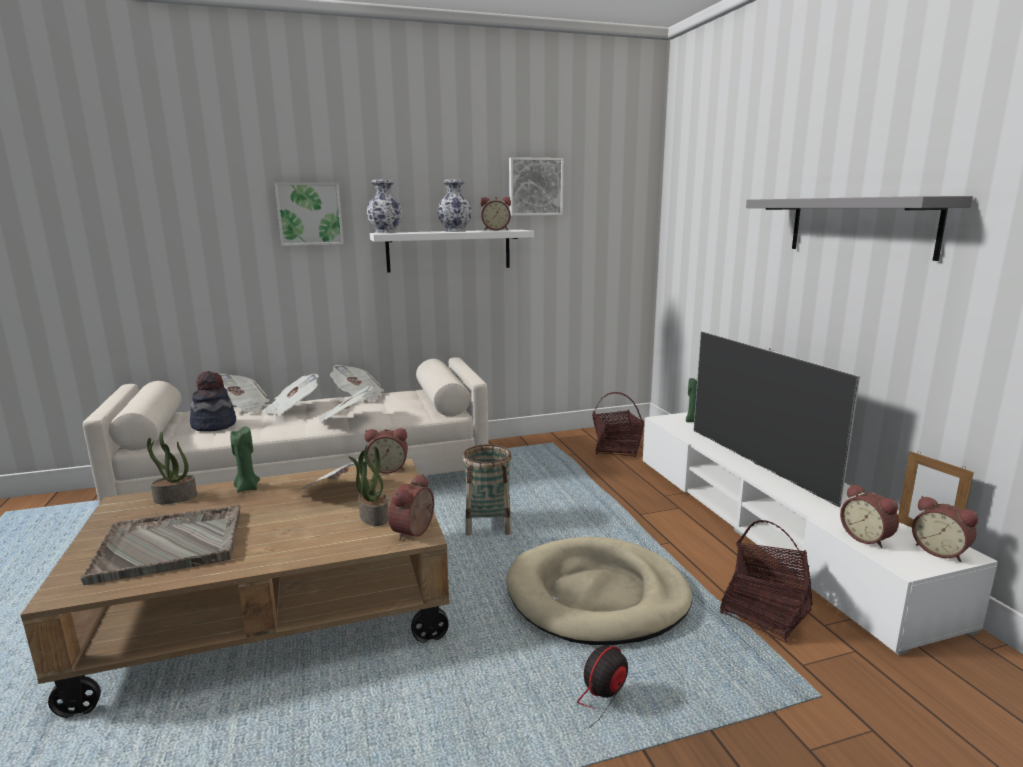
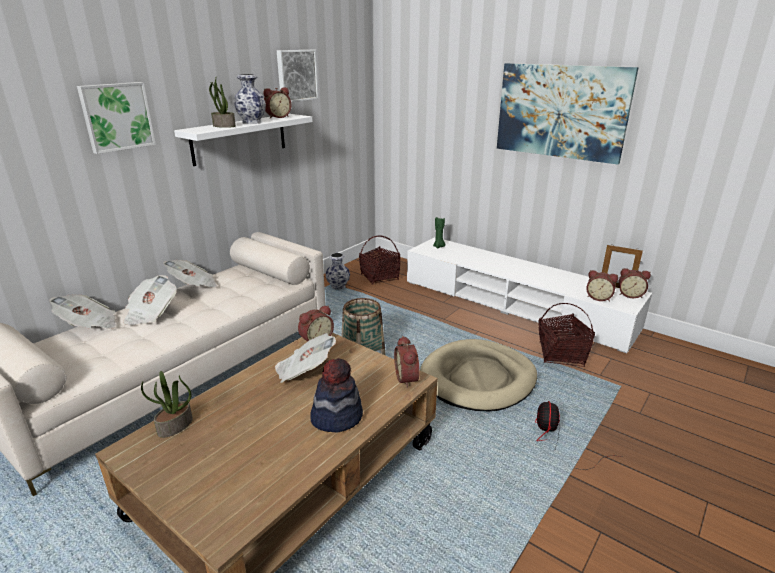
camera: 35 degrees left, 10 degrees up
grey tray [81,505,241,585] -> none
hat [190,371,236,432] -> hat moved to [310,358,363,432]
green candle [230,426,260,493] -> none
newspaper [319,386,373,423] -> none
potted plant [348,445,388,526] -> potted plant moved to [209,78,236,128]
vase [366,179,403,233] -> vase moved to [326,253,350,290]
television [694,331,860,507] -> none
grey shelf [746,196,973,261] -> picture [497,63,639,165]

